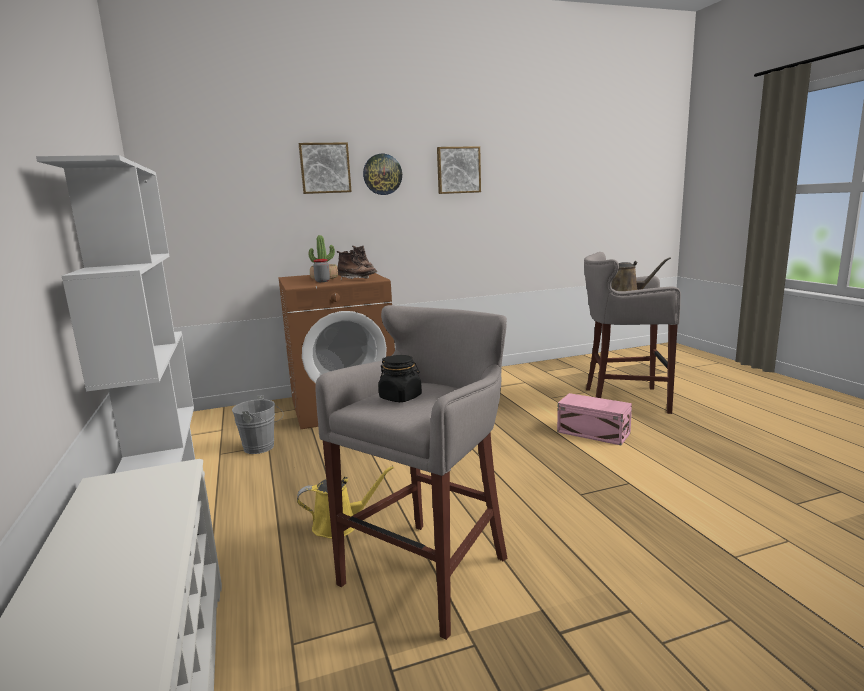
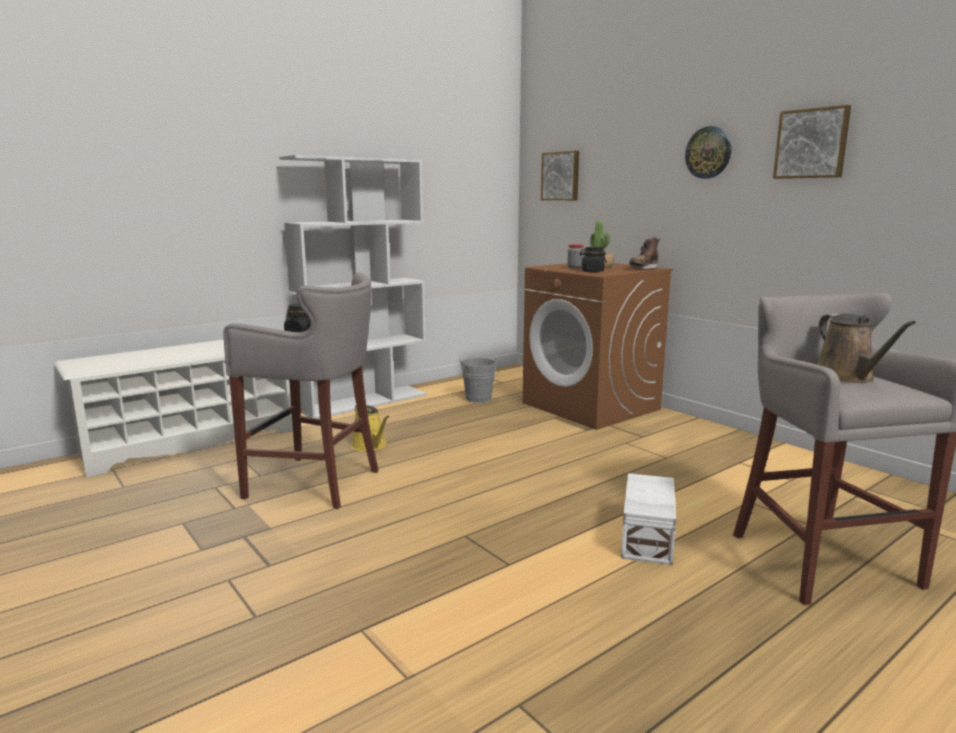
camera: 70 degrees right, 0 degrees up
picture [299,142,352,194] -> picture moved to [541,151,579,200]
brown boot [337,250,377,280] -> black jar [580,247,607,272]
pink storage box [557,393,632,445] -> white storage box [621,473,676,565]

